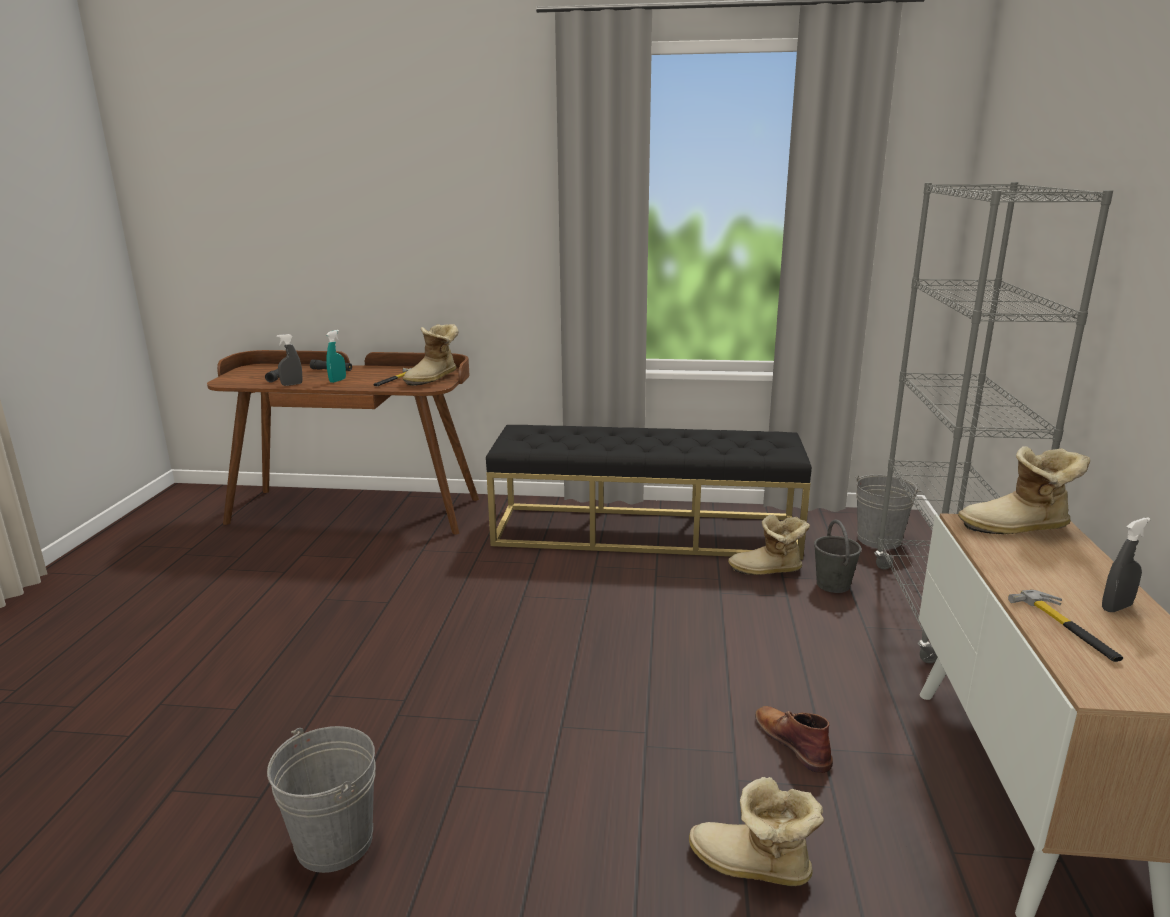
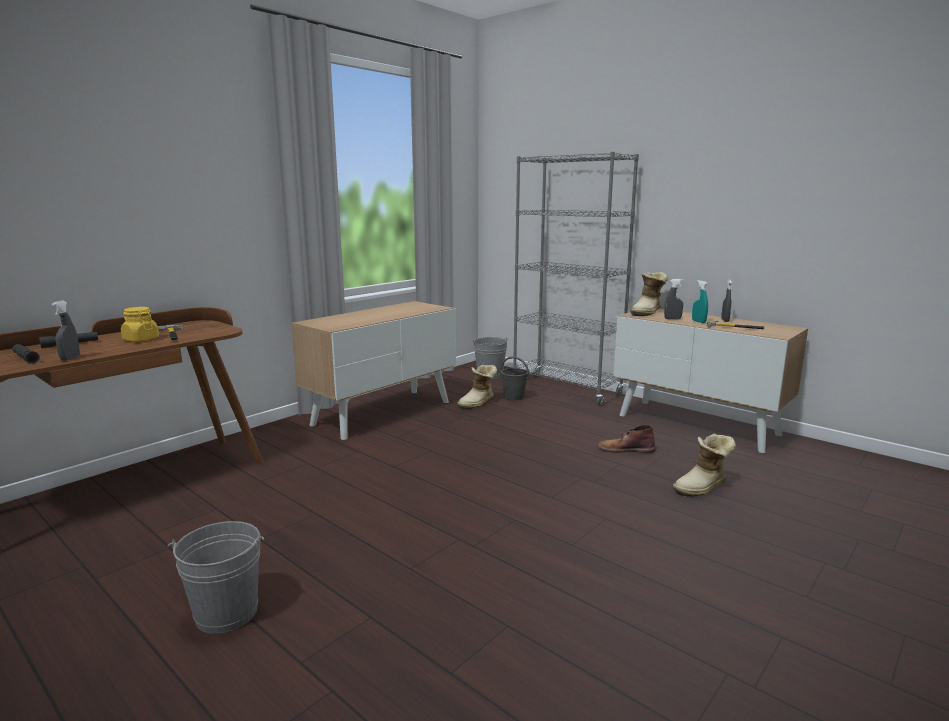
camera: 55 degrees left, 5 degrees down
grey bucket [267,726,376,873] -> grey bucket moved to [167,521,264,634]
turquoise spray bottle [326,330,346,383] -> turquoise spray bottle moved to [692,280,708,323]
boot [403,324,459,386] -> none
black bench [486,425,812,560] -> cabinet [292,301,456,440]
none -> yellow jar [121,307,159,342]
none -> grey spray bottle [664,279,683,319]

